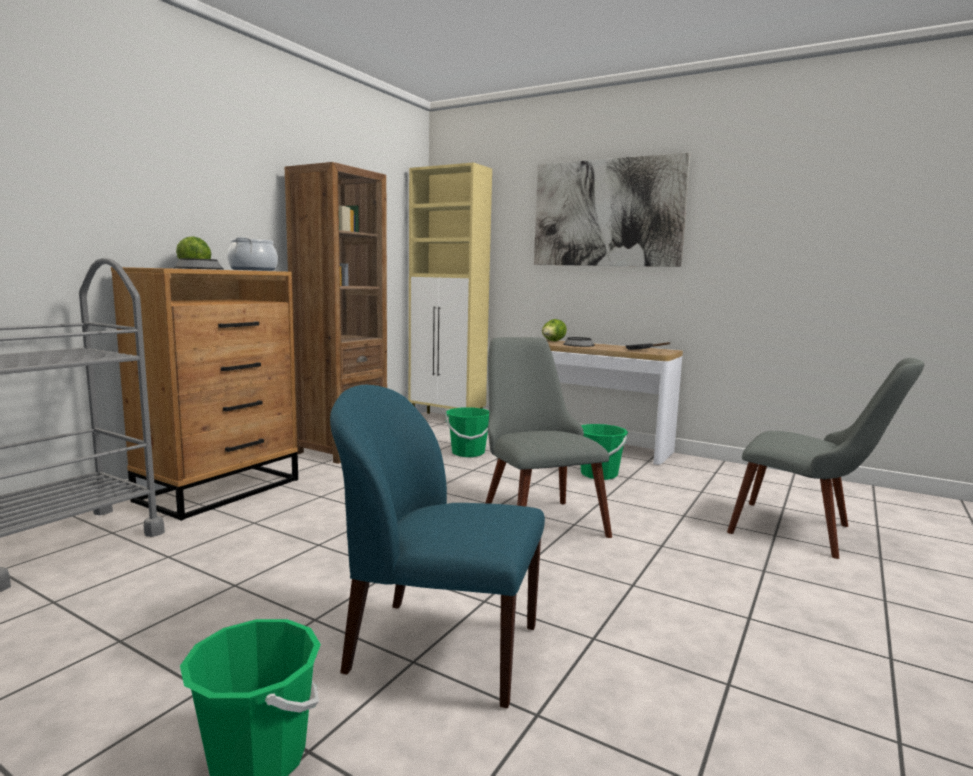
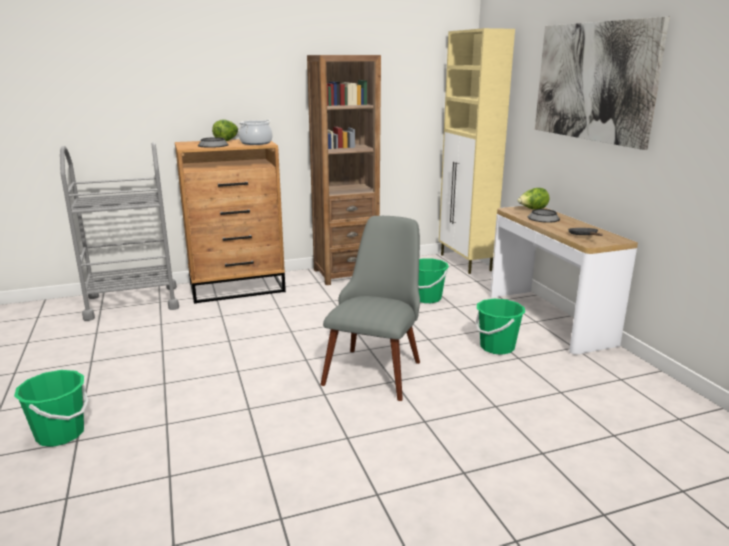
camera: 40 degrees right, 10 degrees up
blue chair [330,385,545,709] -> none
grey chair [727,358,925,559] -> none

